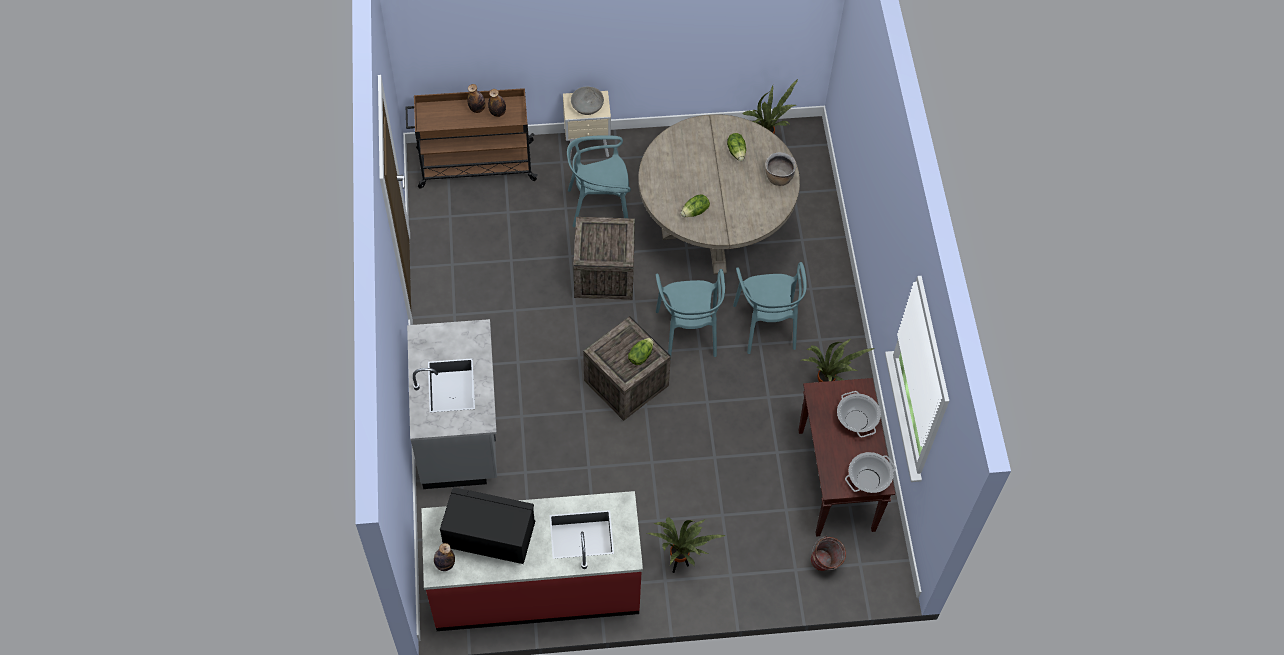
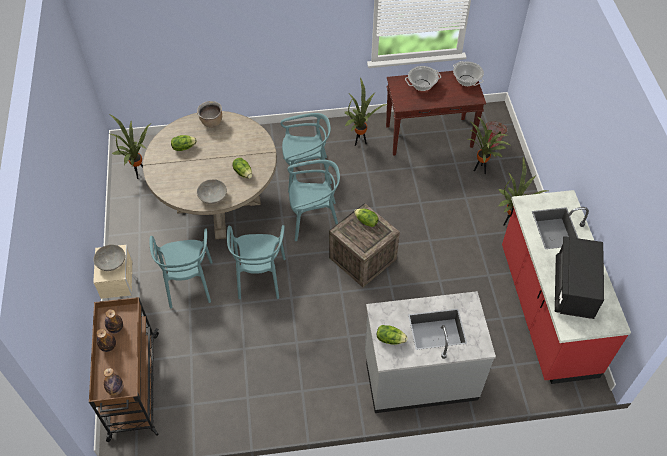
camera: 90 degrees left, 5 degrees down
bottle [434,543,455,571] -> bottle moved to [104,368,123,396]
crate [573,217,635,300] -> turquoise chair [227,225,286,299]
none -> grey bowl [197,179,227,204]
none -> lettuce [377,325,408,345]
none -> potted plant [467,116,510,174]

